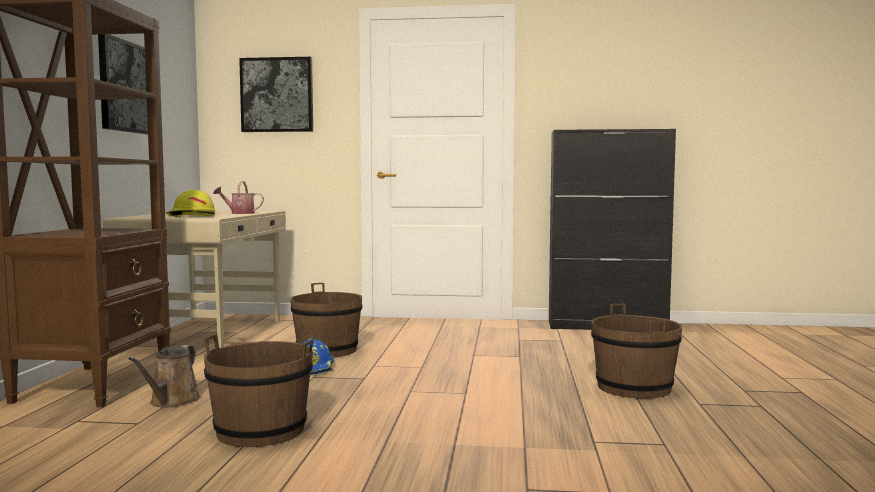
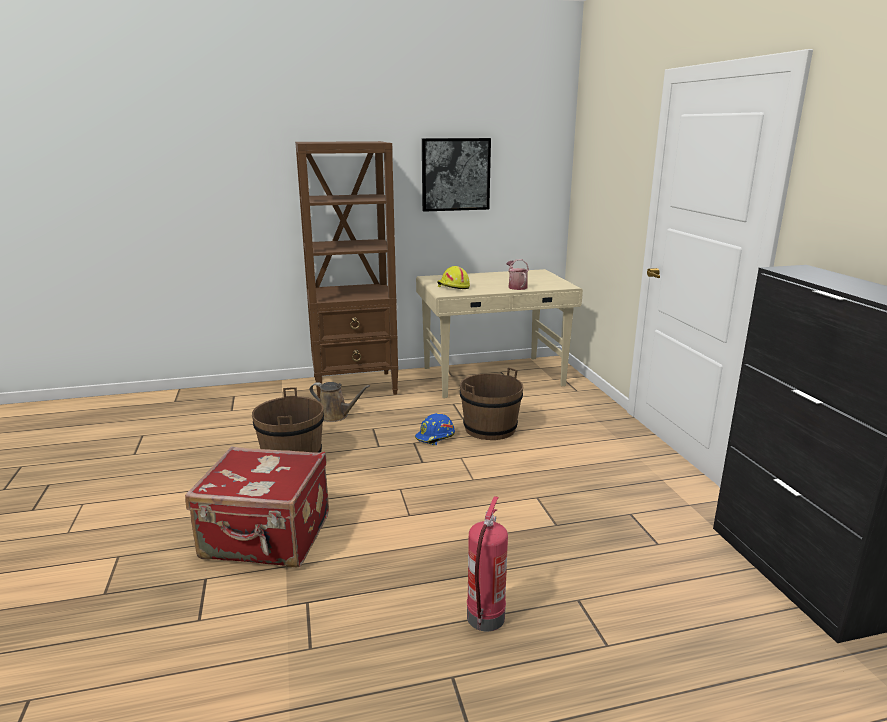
camera: 70 degrees right, 15 degrees up
brown watering can [128,345,201,408] -> brown watering can turned 150 degrees counterclockwise [310,382,370,422]
picture [239,57,313,132] -> none
brown bucket [591,304,682,399] -> fire extinguisher [467,496,508,631]
none -> red suitcase [185,446,329,567]

